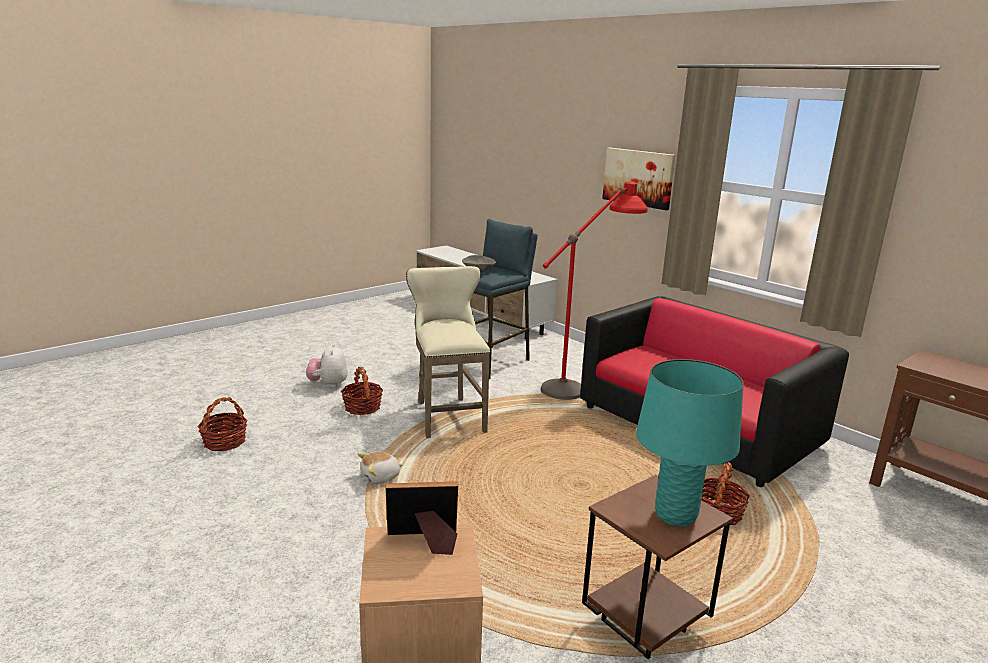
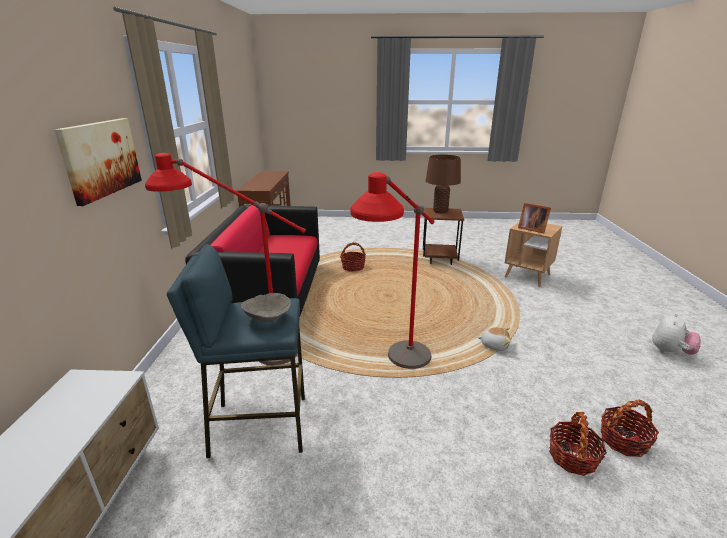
camera: 135 degrees left, 5 degrees up
plush toy [306,344,348,388] -> plush toy moved to [652,313,701,355]
basket [341,367,383,415] -> basket moved to [549,412,607,476]
beige stool [406,266,490,438] -> red floor lamp [351,172,434,369]
turquoise table lamp [636,359,744,527] -> brown table lamp [425,154,461,213]

